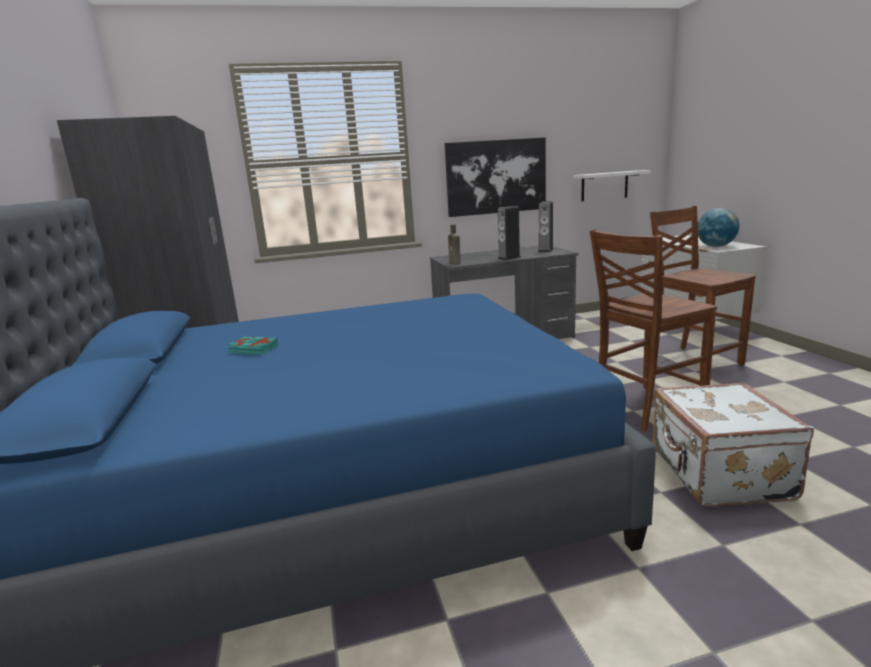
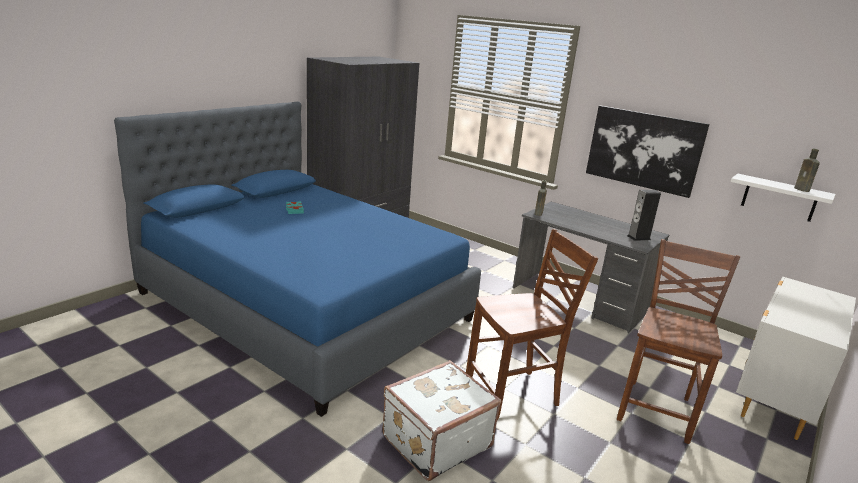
camera: 50 degrees right, 5 degrees up
speaker [498,206,521,260] -> none
brown chair [590,229,717,432] -> brown chair turned 135 degrees clockwise [466,229,598,420]
globe [698,208,740,247] -> none
none -> brown bottle [794,148,820,192]

